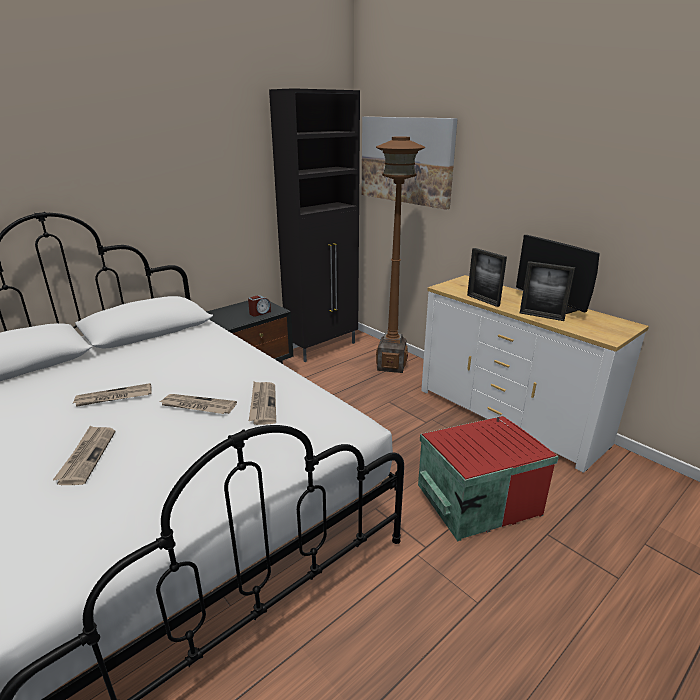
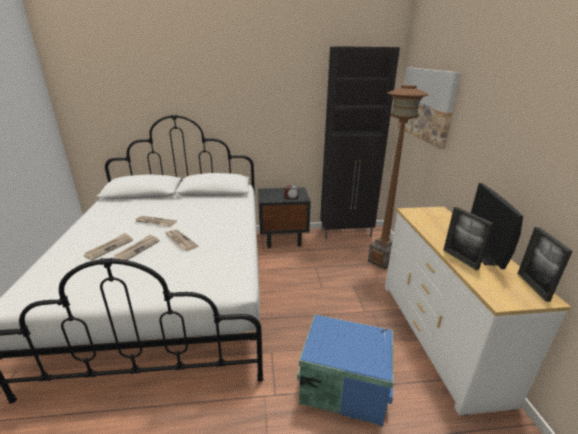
camera: 35 degrees right, 0 degrees up
newspaper [249,382,276,425] -> newspaper moved to [113,234,160,260]
red storage box [418,416,559,541] -> blue storage box [297,315,394,427]
picture frame [467,248,507,307] -> picture frame moved to [517,227,573,302]

